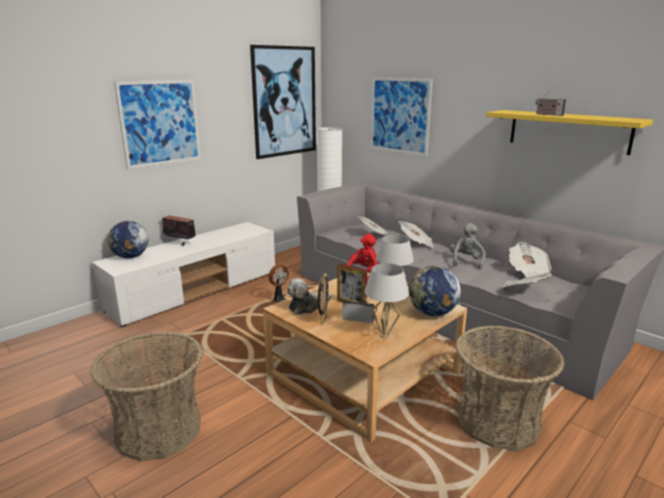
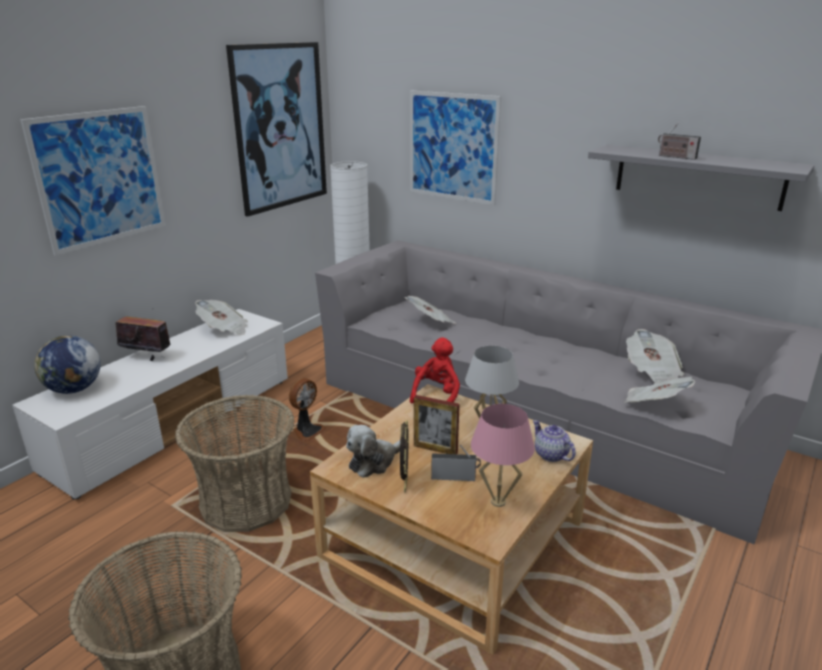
camera: 10 degrees left, 5 degrees up
white table lamp [365,263,409,338] -> pink table lamp [471,404,535,507]
newspaper [399,221,434,248] -> newspaper moved to [195,300,248,335]
globe [409,266,461,316] -> teapot [533,420,576,462]
grey plush toy [449,223,486,269] -> none
basket [455,325,565,452] -> basket moved to [175,395,295,532]
yellow shelf [486,110,653,155] -> grey shelf [588,145,815,211]

